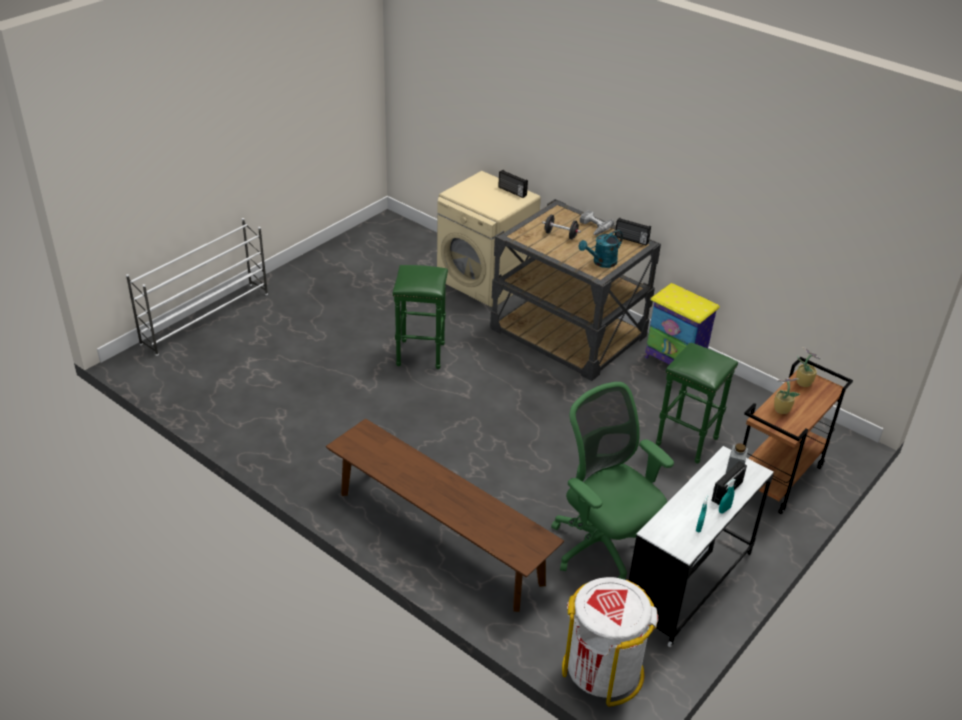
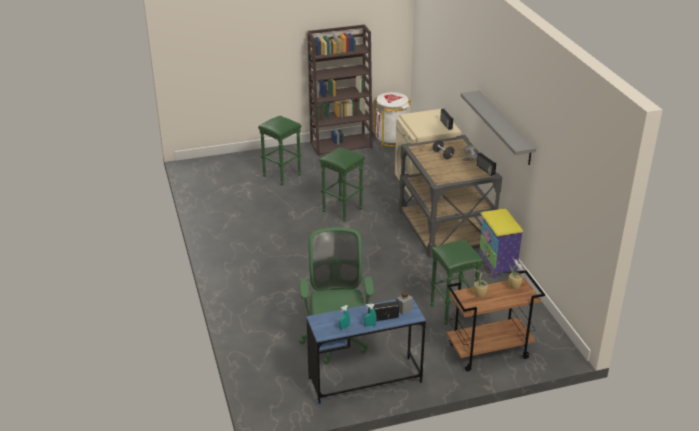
camera: 35 degrees right, 5 degrees down
white shoe rack [126,218,268,356] -> none
brown bench [326,419,564,612] -> none
white trash can [562,577,658,706] -> white trash can moved to [374,92,411,147]
turquoise watering can [578,230,623,268] -> none
white desk [629,446,774,647] -> blue desk [306,296,426,405]
none -> green stool [258,116,301,185]
none -> brown bookcase [307,24,373,156]
none -> grey shelf [461,90,536,165]

